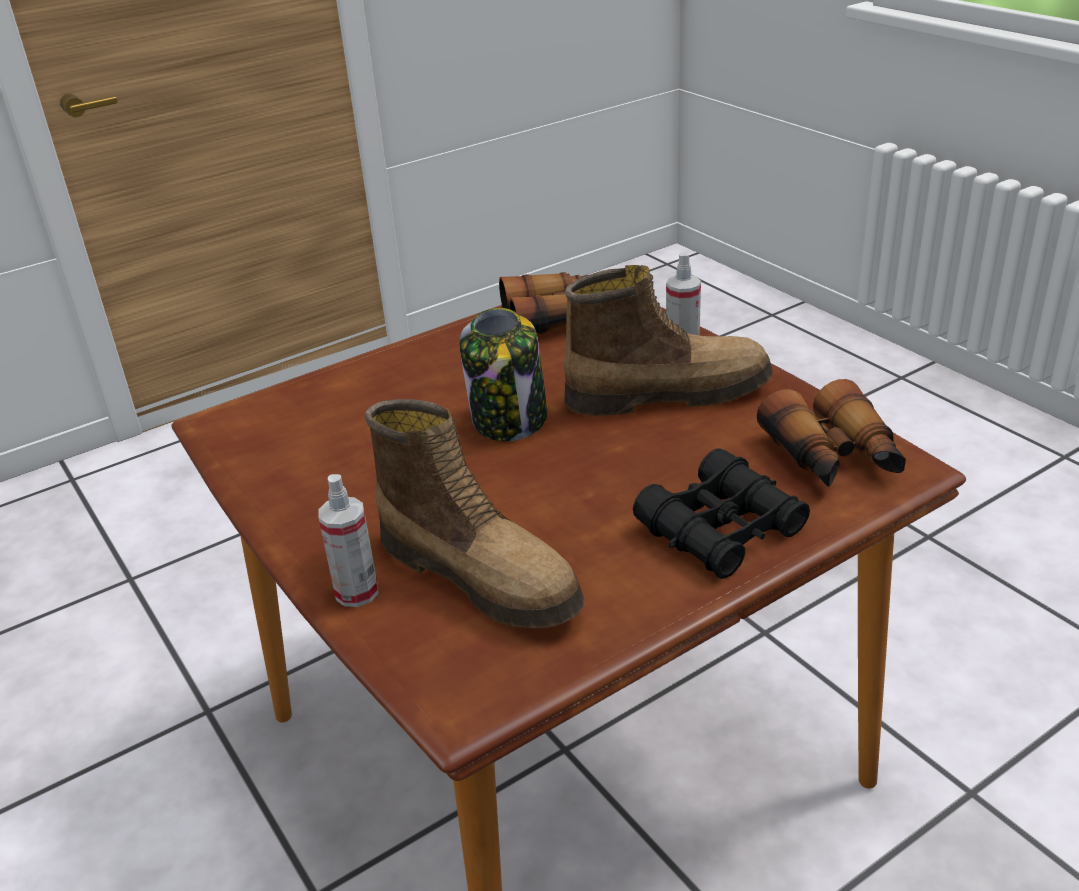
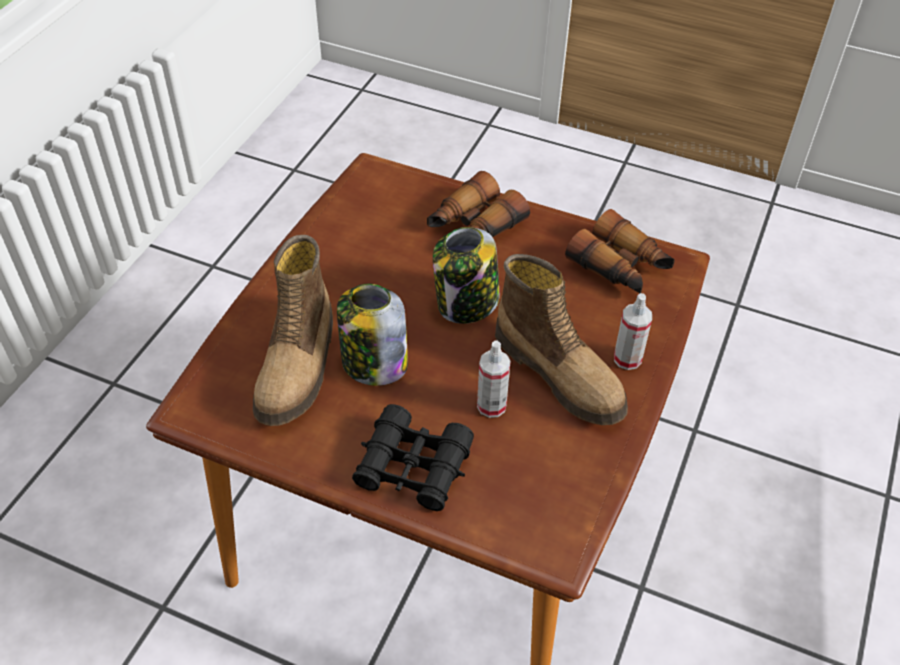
camera: 55 degrees right, 15 degrees up
spray bottle [318,474,378,607] -> spray bottle moved to [477,340,511,418]
binoculars [757,379,906,487] -> binoculars moved to [427,171,530,237]
none -> jar [337,284,408,386]

